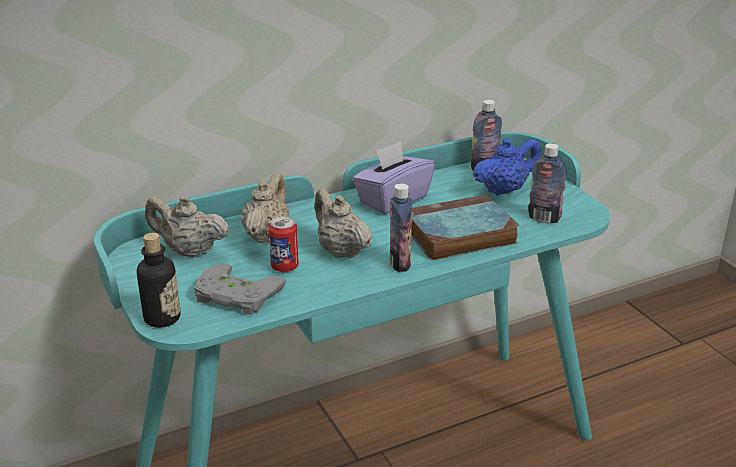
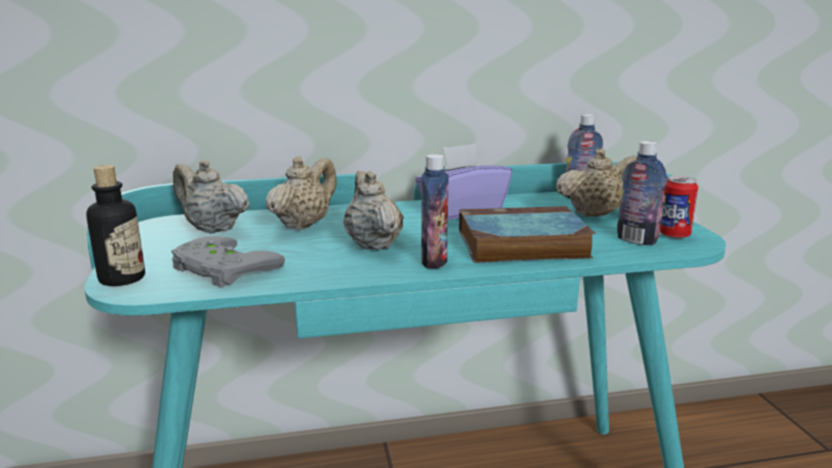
camera: 15 degrees right, 10 degrees down
can [269,216,299,272] -> can moved to [659,176,698,239]
blue teapot [473,138,541,196] -> beige teapot [556,148,637,217]

